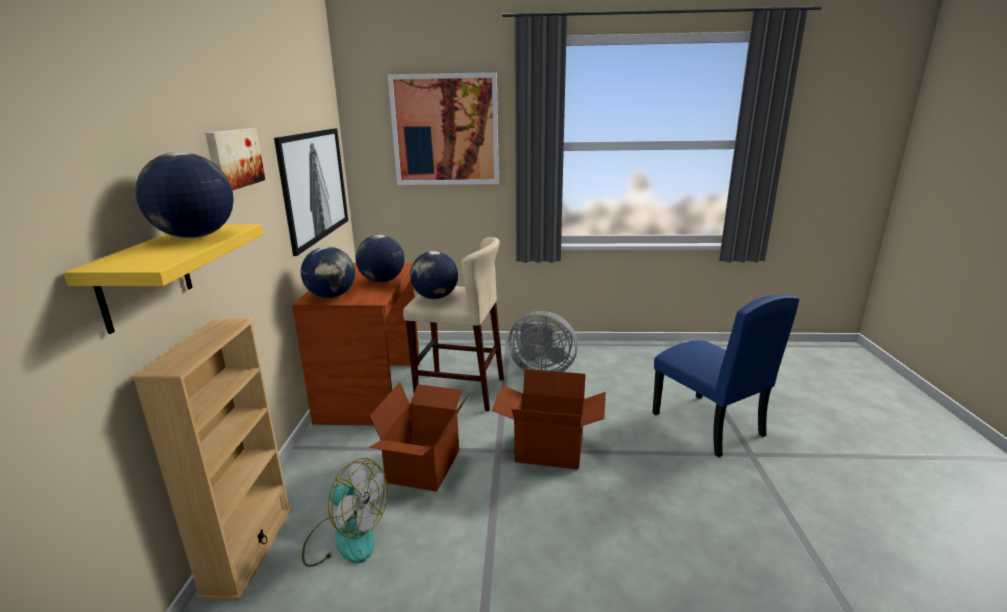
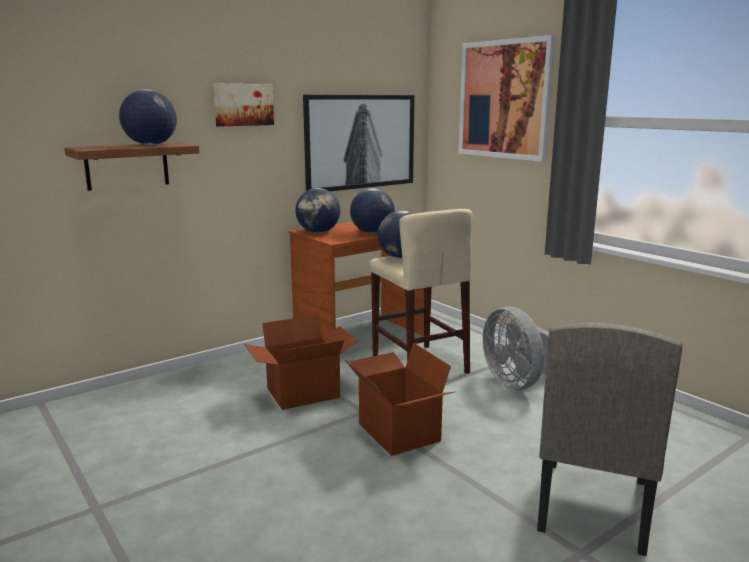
camera: 50 degrees right, 5 degrees down
yellow shelf [64,224,263,334] -> brown shelf [64,143,199,191]
beige bookcase [131,318,292,601] -> none
fan [302,458,388,567] -> none
blue chair [652,294,799,457] -> beige chair [537,323,683,556]

